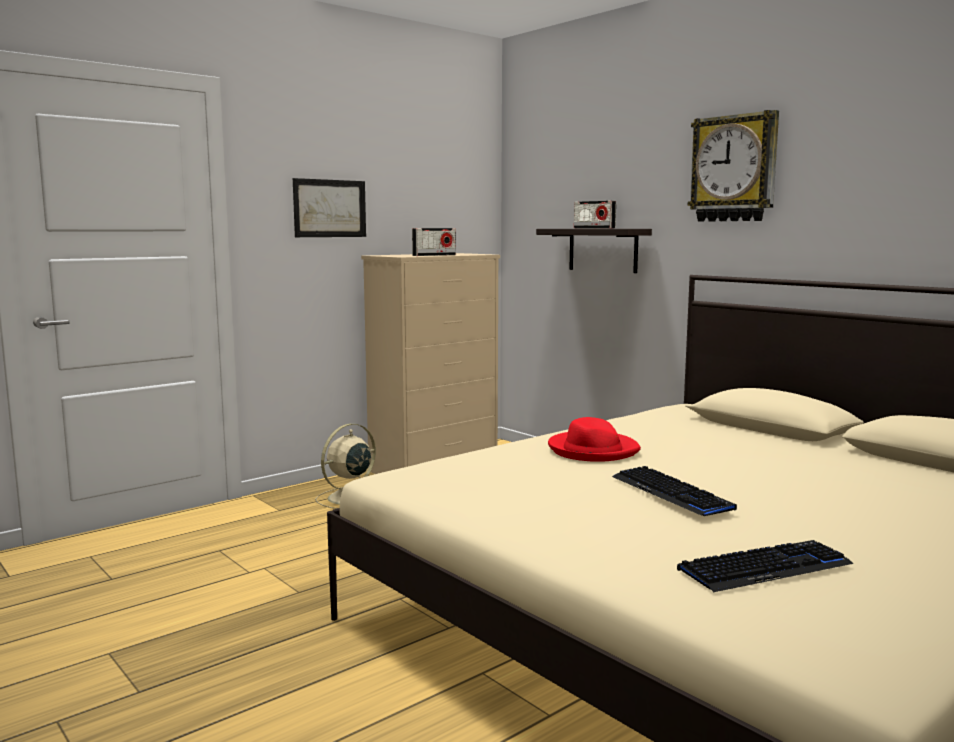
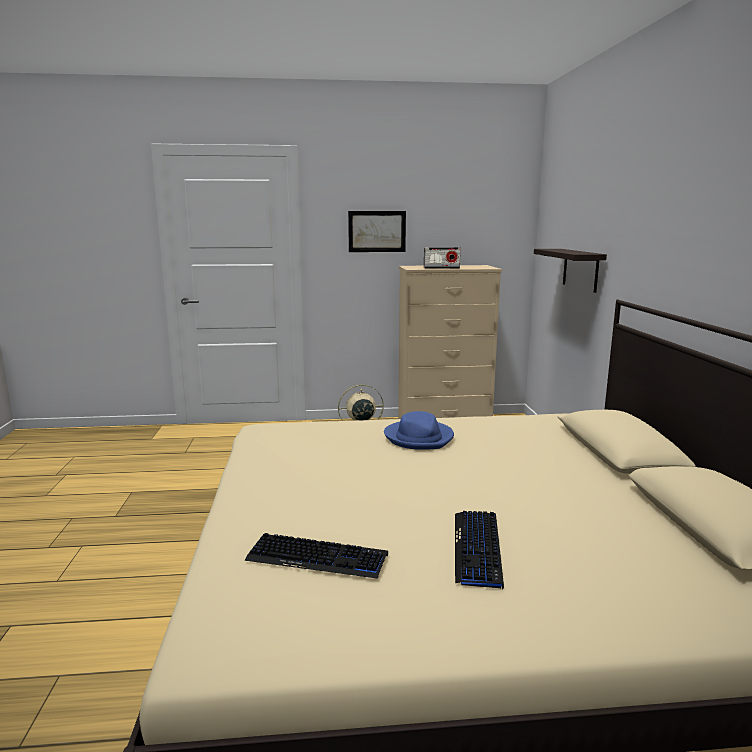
camera: 35 degrees right, 5 degrees up
red hat [548,417,641,462] -> blue hat [384,411,454,450]
radio [574,201,616,228] -> none
keyboard [612,466,737,516] -> keyboard moved to [455,511,504,589]
wall clock [688,110,779,222] -> none

